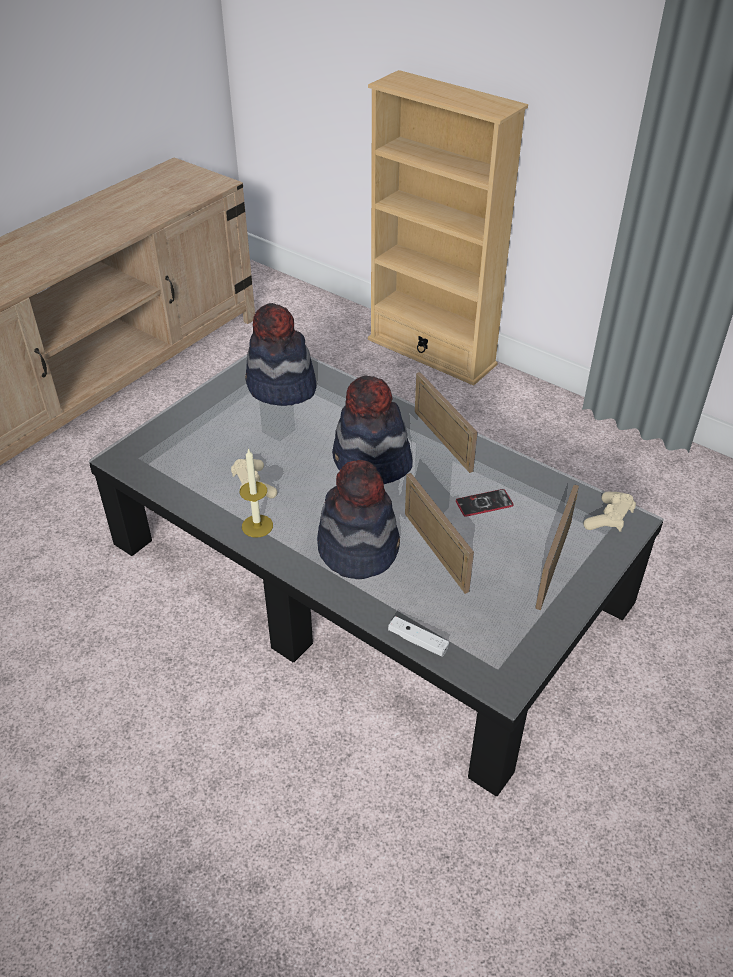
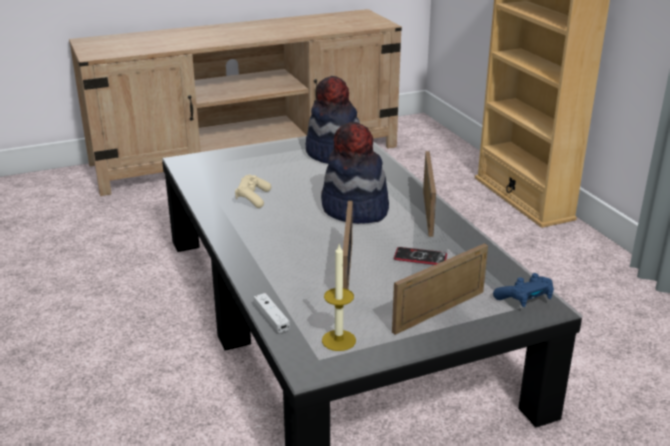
camera: 30 degrees right, 15 degrees down
candle [240,448,273,538] -> candle moved to [322,244,356,351]
hat [317,460,400,579] -> none
beige game controller [583,492,636,532] -> blue game controller [493,273,554,307]

